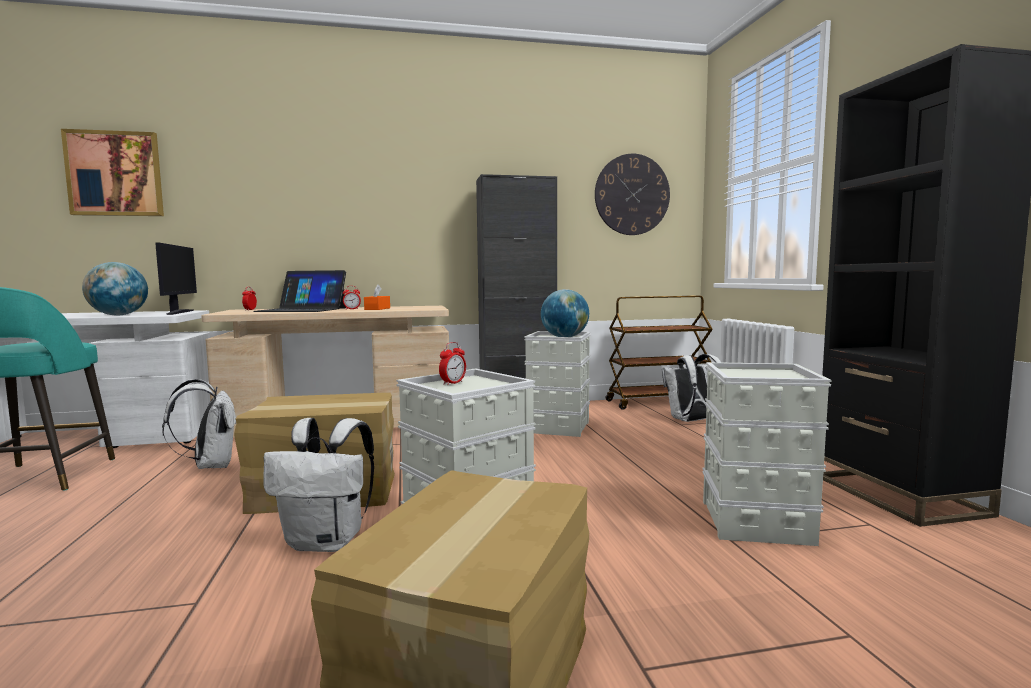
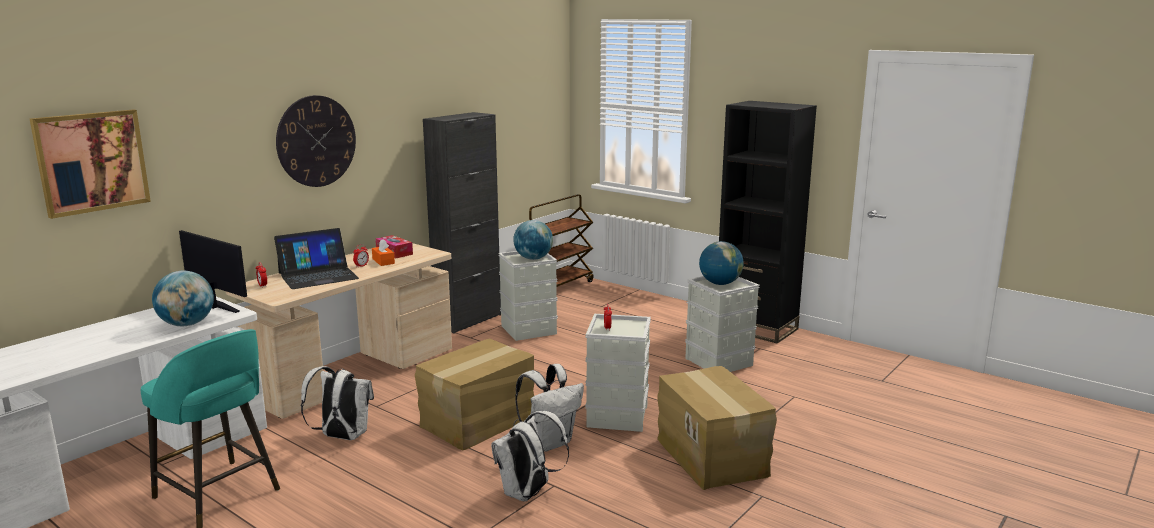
camera: 40 degrees left, 10 degrees up
wall clock [595,154,670,235] -> wall clock moved to [276,95,356,187]
white backpack [662,354,722,422] -> white backpack moved to [491,411,569,502]
none -> tissue box [375,235,413,258]
none -> globe [699,241,744,285]

